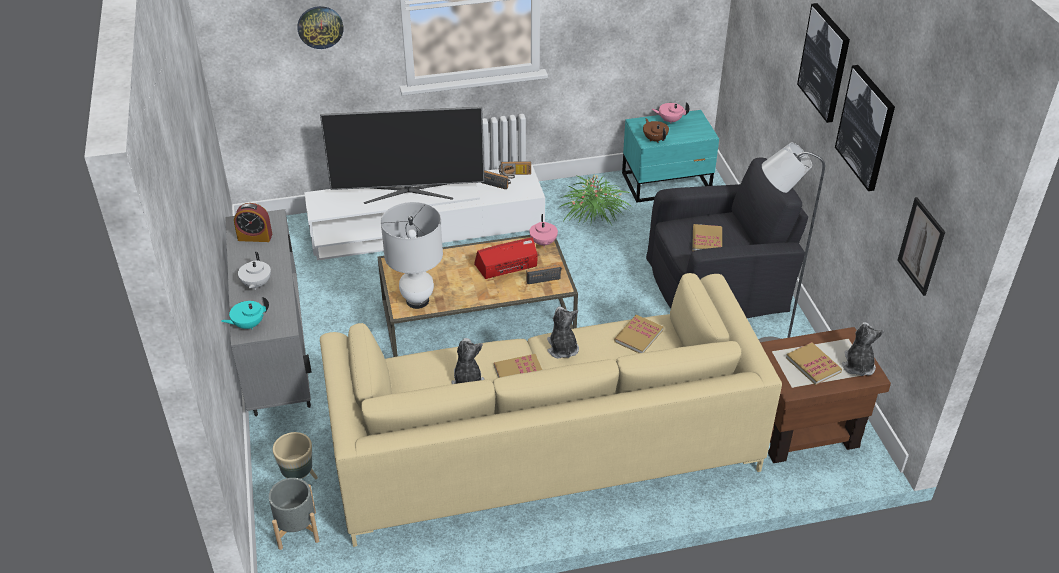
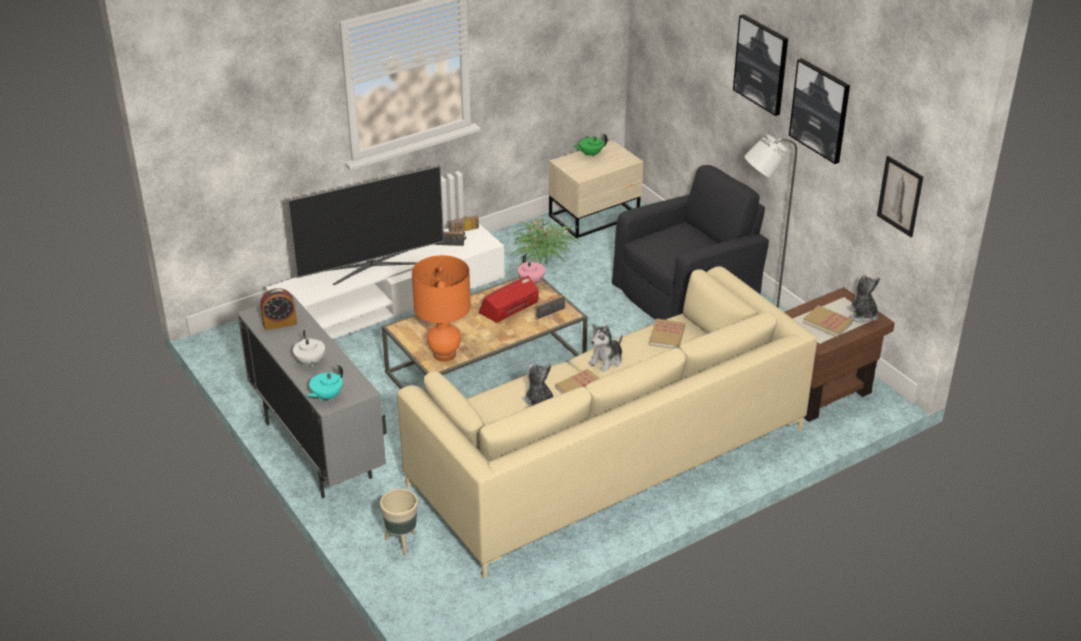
camera: 20 degrees left, 5 degrees down
grey planter [269,478,319,550] -> none
wall clock [297,6,344,49] -> none
white table lamp [381,202,443,309] -> orange table lamp [412,255,471,362]
plush toy [547,307,579,359] -> plush toy turned 105 degrees counterclockwise [588,324,622,372]
turquoise nightstand [622,110,719,203] -> beige nightstand [549,140,643,238]
brown teapot [643,118,669,142] -> none
pink teapot [652,102,689,122] -> green teapot [574,134,608,157]
book [692,224,722,251] -> none

